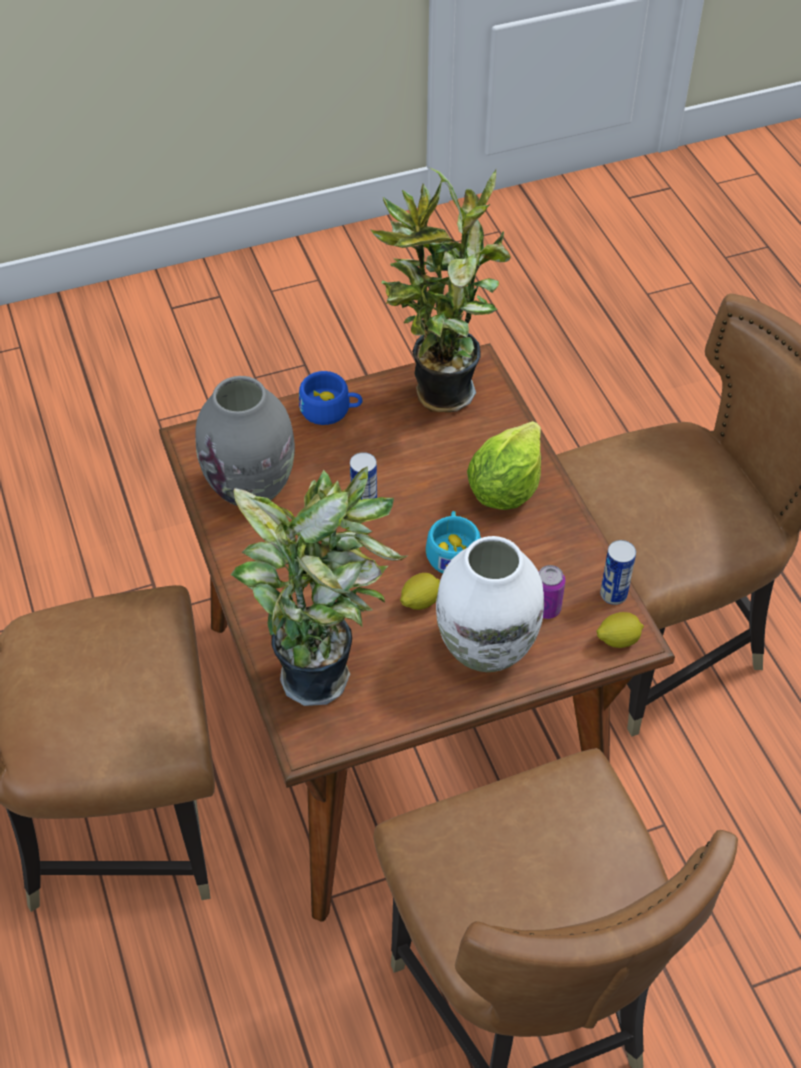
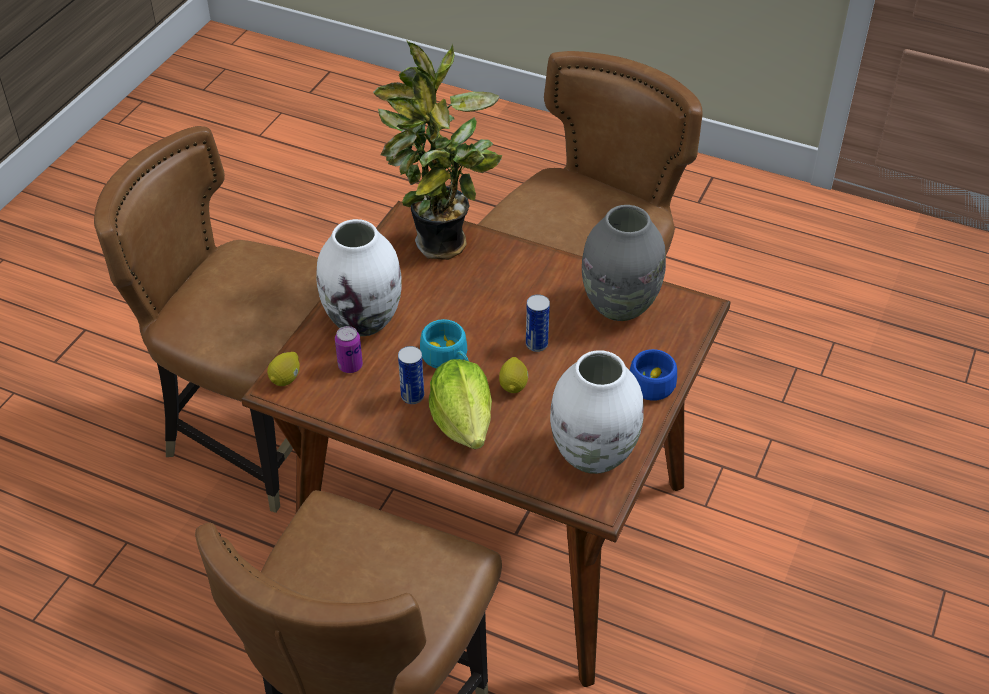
camera: 135 degrees right, 5 degrees down
potted plant [370,168,511,412] -> white vase [550,350,644,474]
lemon [400,573,440,610] -> lemon moved to [499,357,528,393]
can [600,540,636,605] -> can moved to [398,346,424,404]

